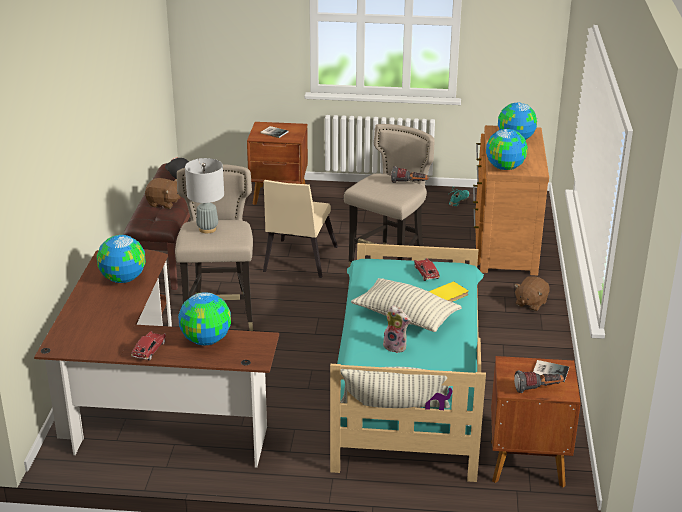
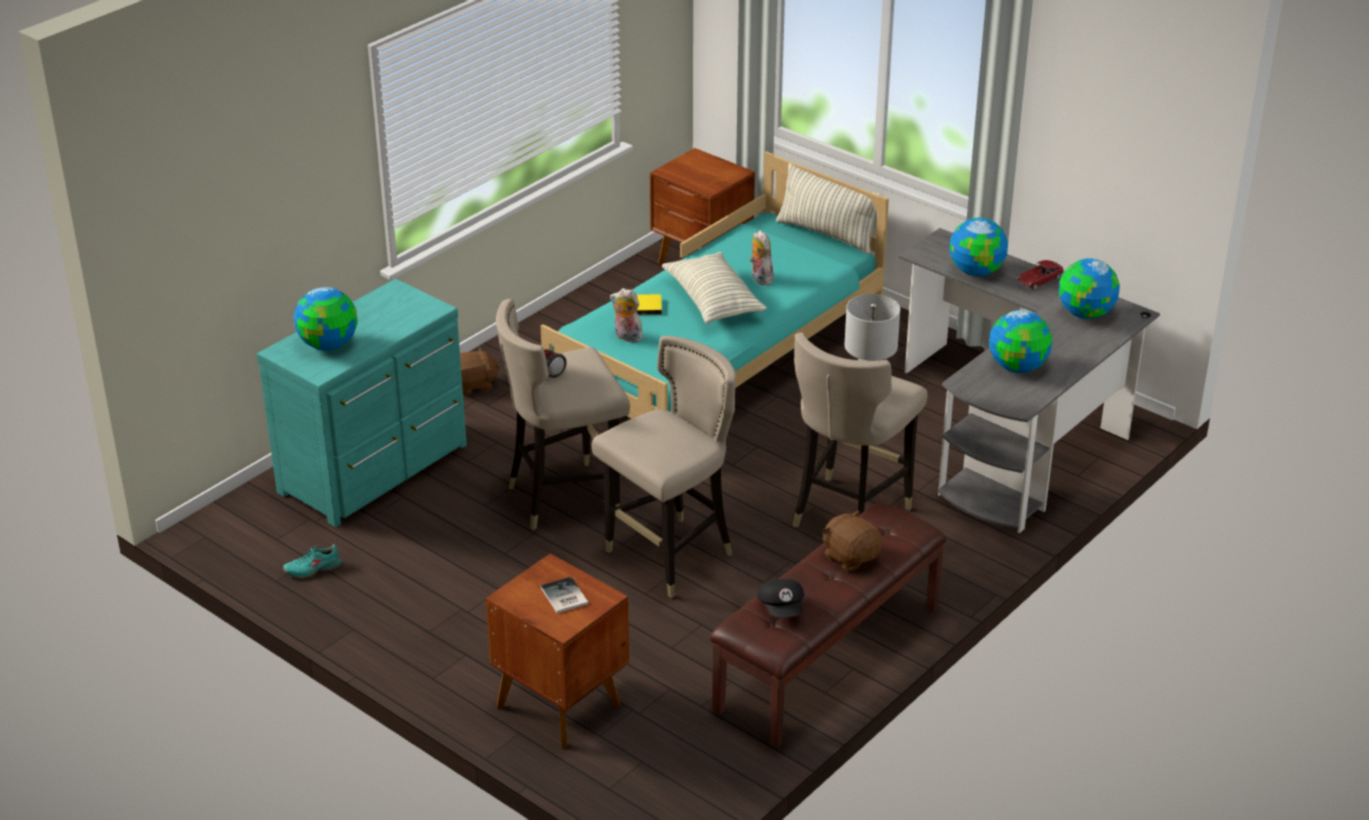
camera: 145 degrees left, 5 degrees up
brown desk [34,249,279,468] -> grey desk [898,228,1160,533]
beige chair [263,180,338,278] -> beige stool [592,336,736,598]
toy car [414,258,440,281] -> plush toy [610,288,646,343]
brown dresser [473,125,549,276] -> turquoise dresser [257,279,467,527]
globe [486,129,528,170] -> globe moved to [1059,259,1120,319]
flashlight [514,370,564,393] -> none
book [533,360,569,382] -> none

